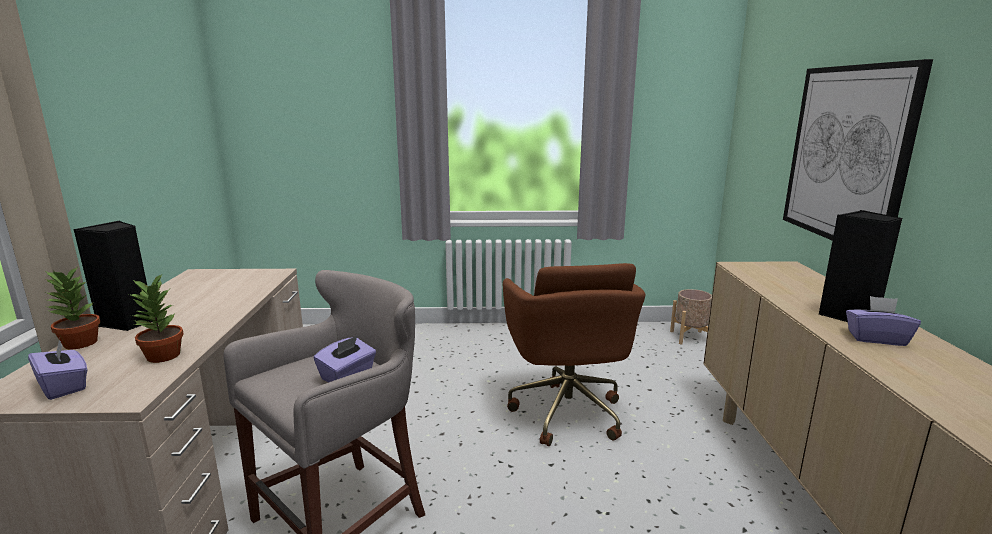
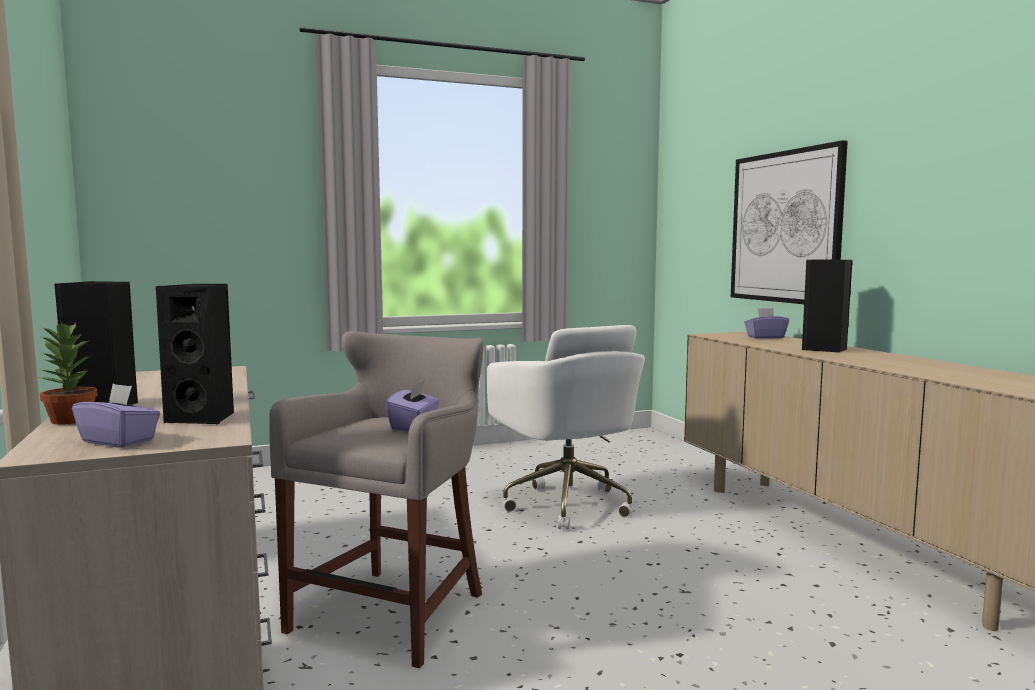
camera: 20 degrees left, 10 degrees down
potted plant [129,273,184,363] -> black speaker [156,284,234,425]
brown office chair [503,263,645,446] -> white office chair [487,325,645,530]
beige planter [670,289,712,344] -> none
purple tissue box [846,296,921,346] -> purple tissue box moved to [744,308,789,339]

